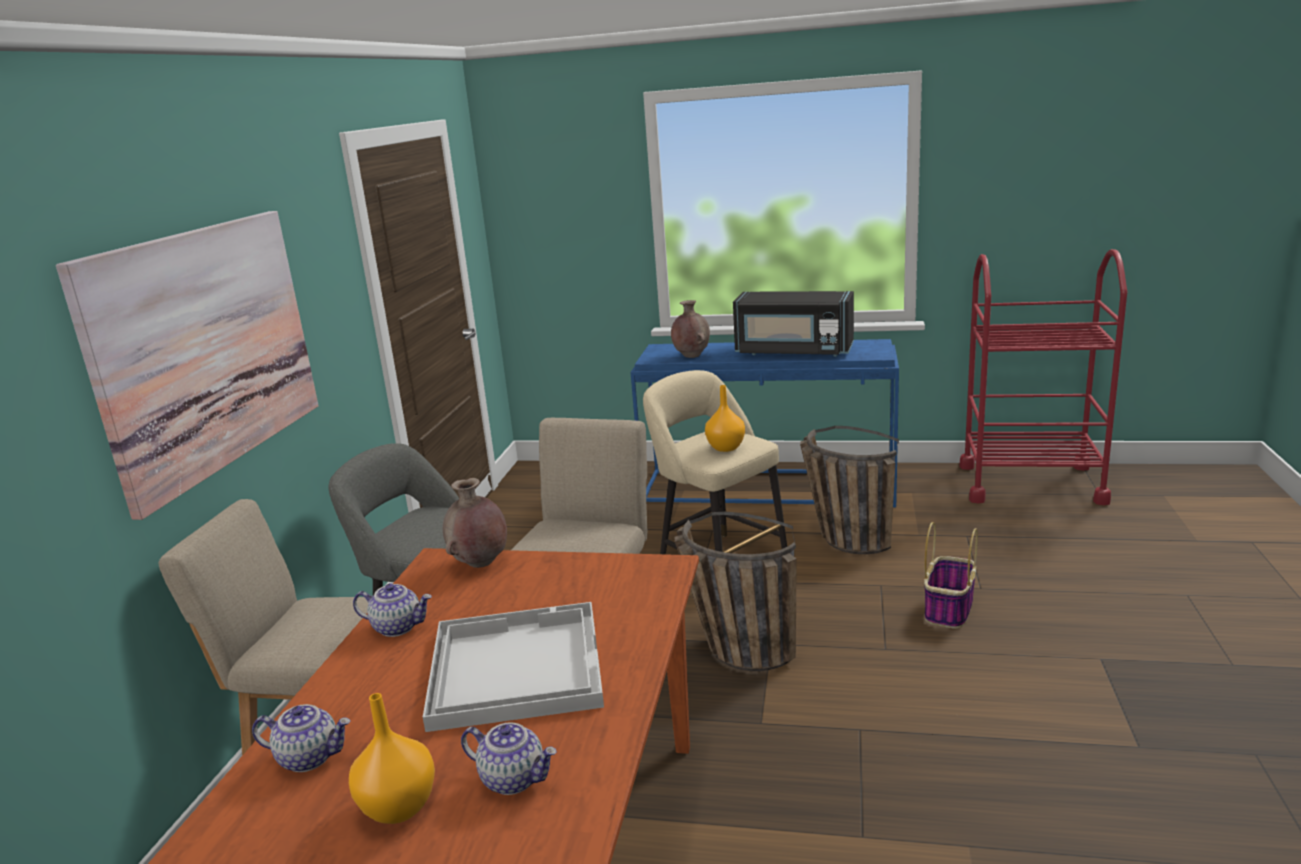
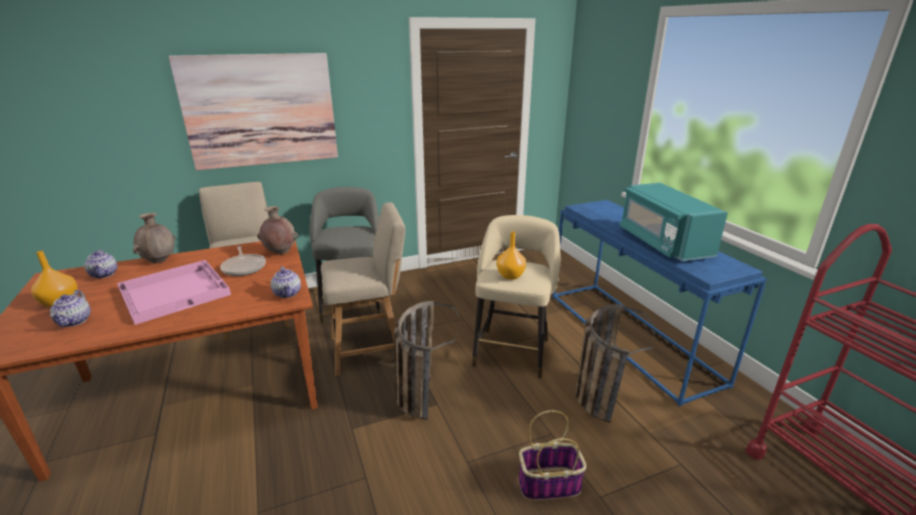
camera: 55 degrees right, 5 degrees up
teapot [353,583,432,637] -> teapot moved to [271,266,301,298]
white tray [423,602,604,732] -> pink tray [117,260,231,325]
brown vase [671,300,710,358] -> brown vase moved to [133,213,175,263]
black microwave [733,291,854,357] -> turquoise microwave [619,183,728,261]
none -> frying pan [220,246,266,276]

